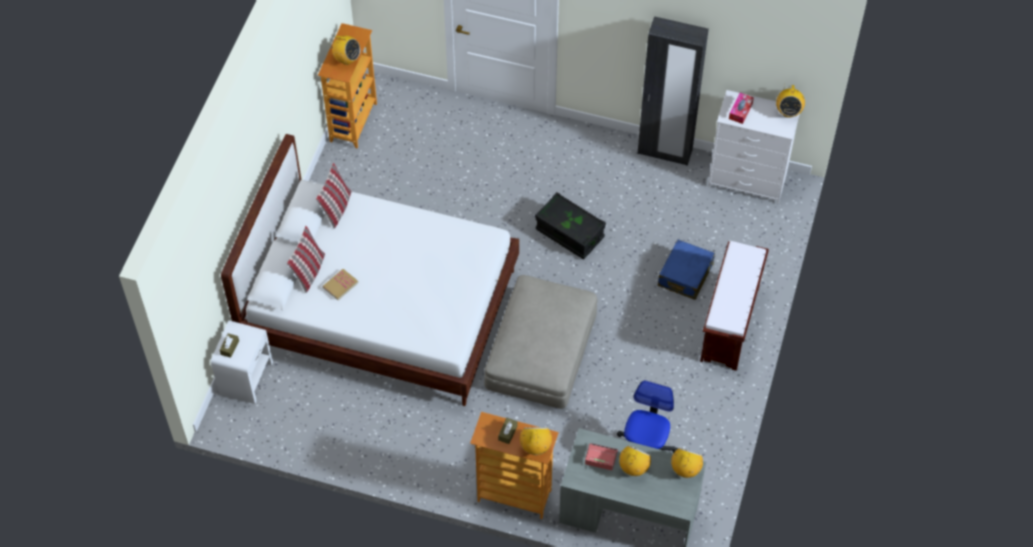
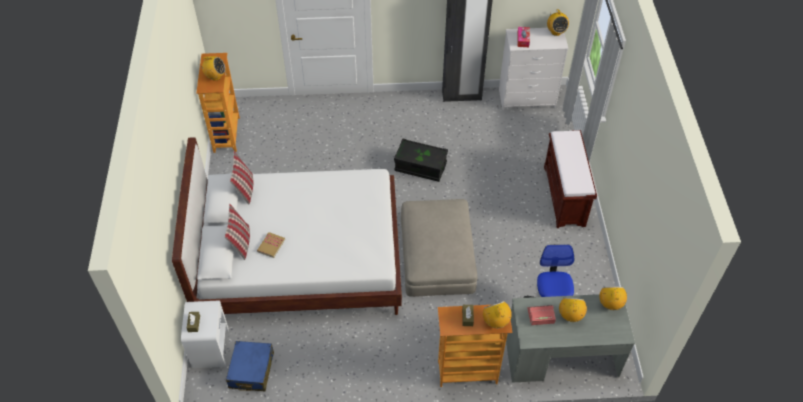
camera: 20 degrees left, 5 degrees down
blue suitcase [658,239,715,300] -> blue suitcase moved to [226,341,274,391]

